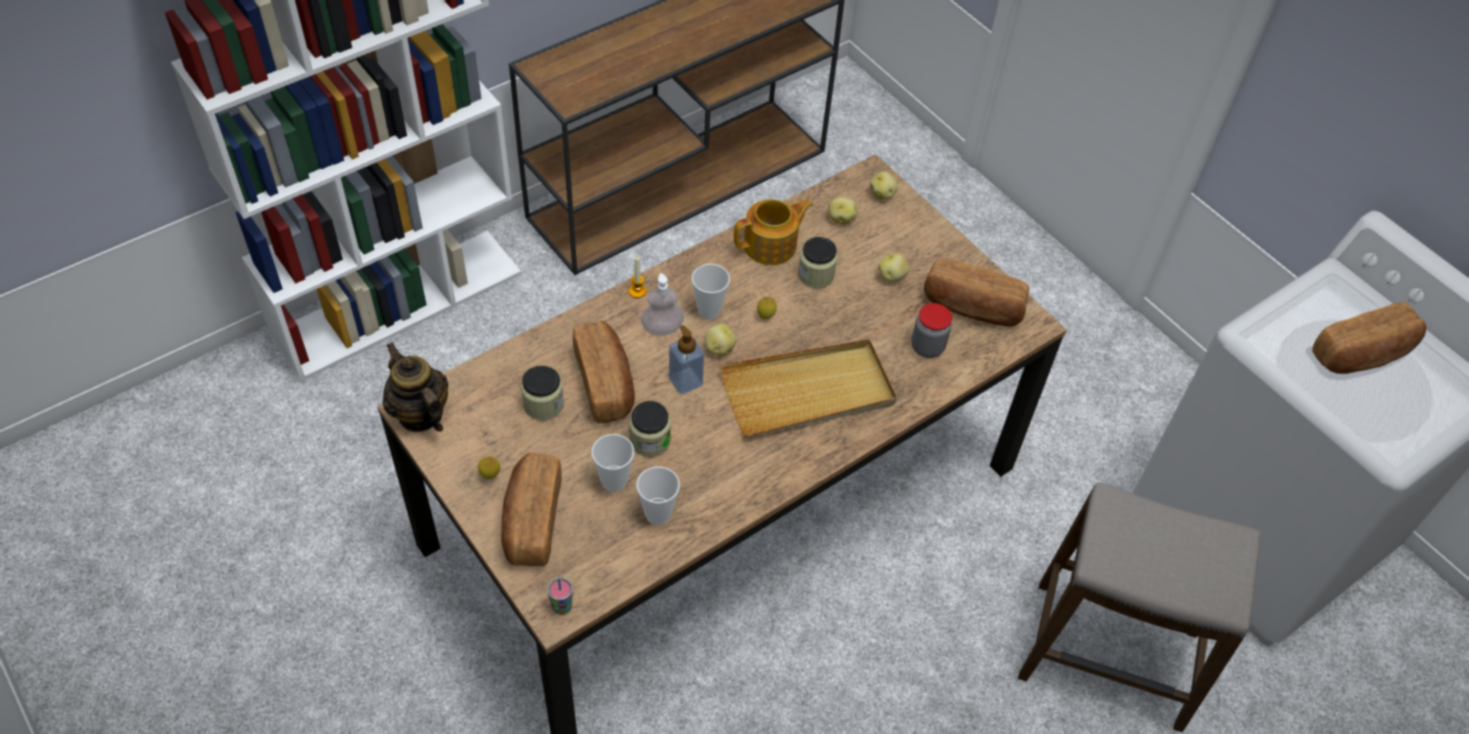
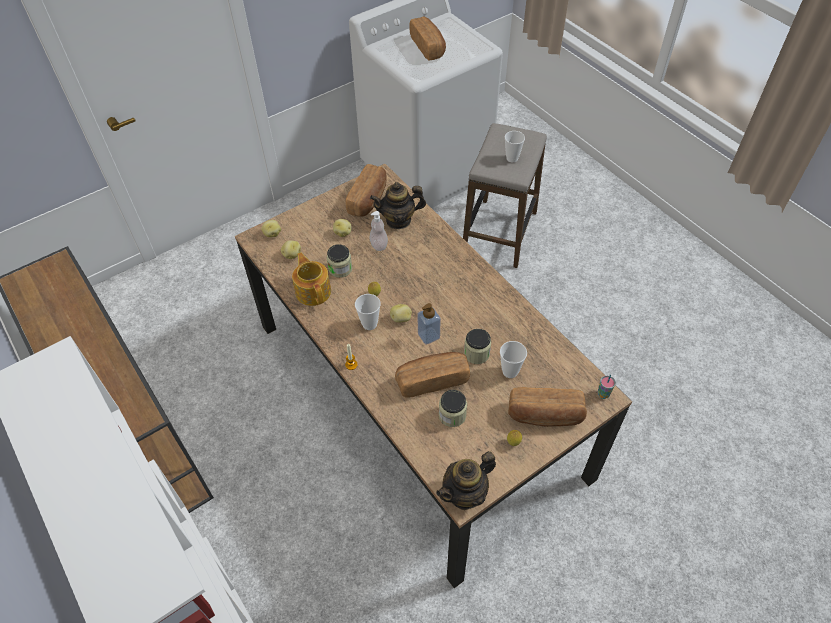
camera: 85 degrees left, 0 degrees up
cup [637,467,680,525] -> cup moved to [505,131,525,162]
soap dispenser [641,273,684,336] -> soap dispenser moved to [369,211,388,251]
beige tray [720,339,897,437] -> none
jar [911,303,952,358] -> teapot [370,182,426,229]

